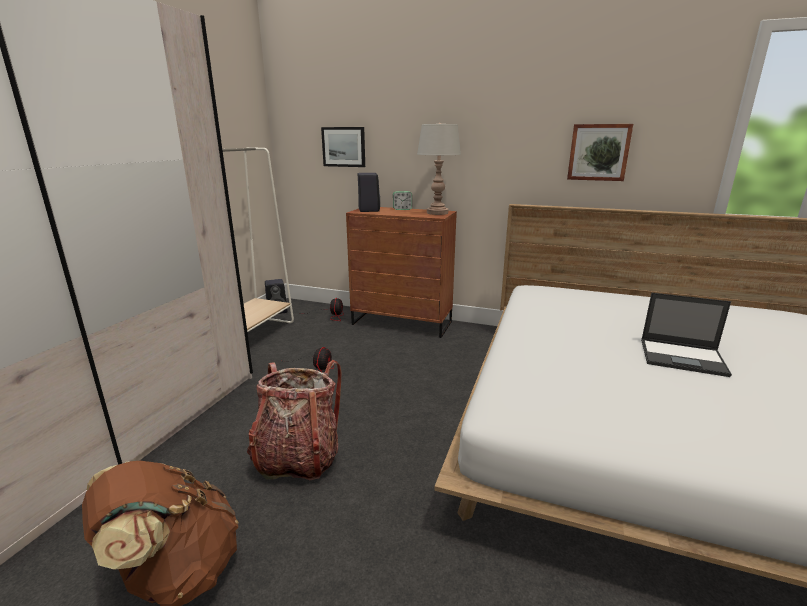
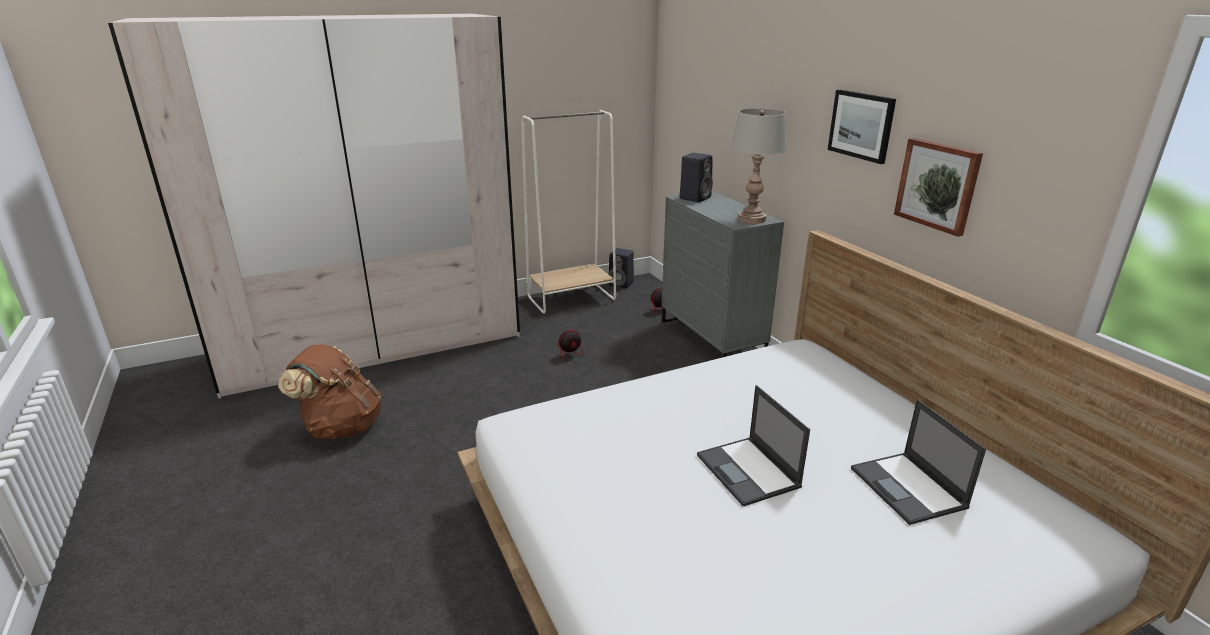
camera: 45 degrees right, 5 degrees up
backpack [247,360,342,480] -> none
picture [321,127,365,167] -> picture moved to [828,90,896,164]
brown dresser [346,207,457,338] -> grey dresser [661,191,784,357]
alarm clock [393,191,412,210] -> none
none -> laptop [851,399,986,525]

